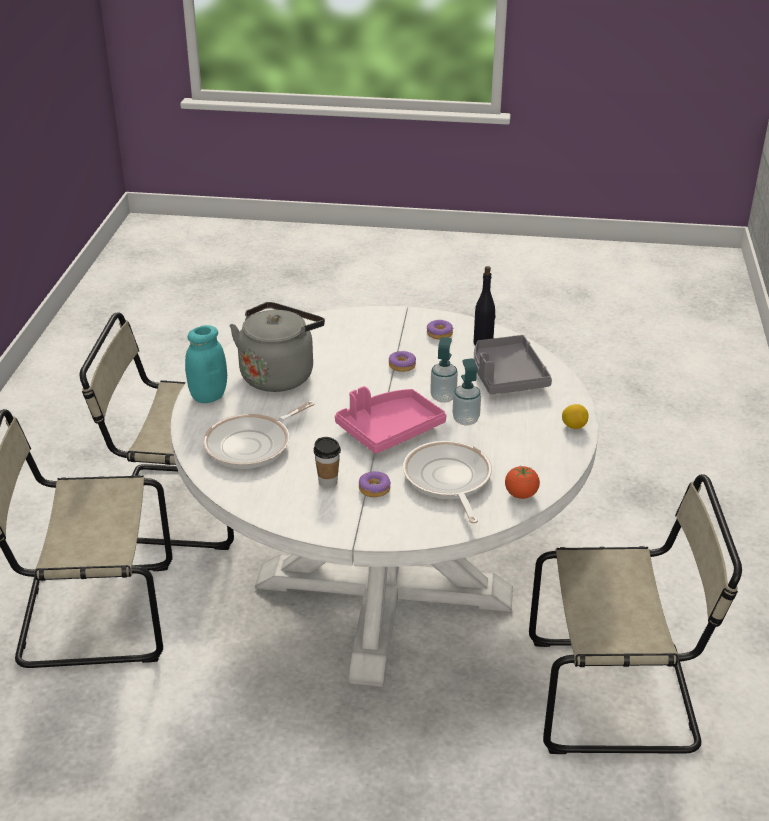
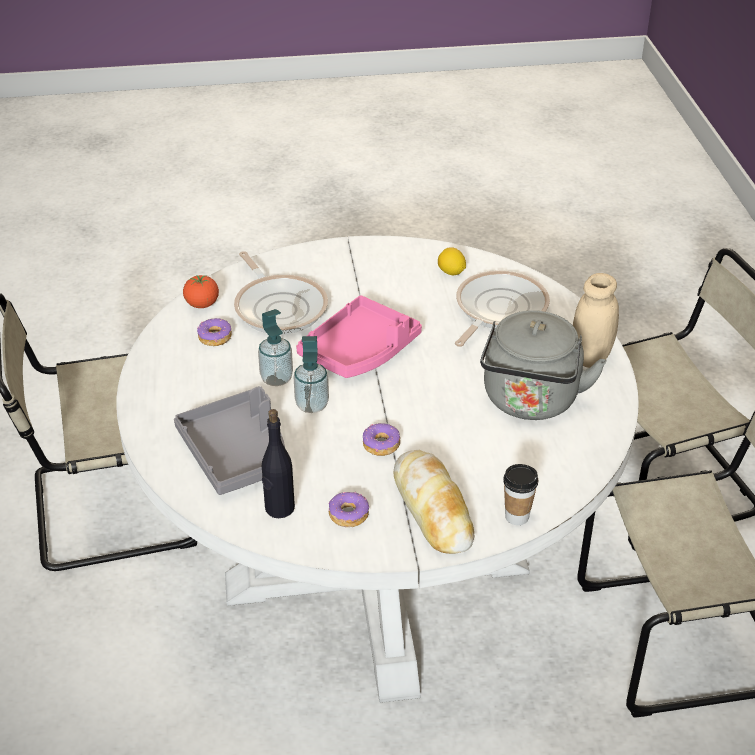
camera: 165 degrees right, 5 degrees up
turquoise jar [185,325,227,403] -> beige jar [573,273,619,368]
cup [314,437,341,488] -> cup moved to [503,464,538,525]
donut [359,471,391,497] -> donut moved to [197,318,232,346]
lemon [562,404,589,429] -> lemon moved to [438,247,466,275]
none -> bread [394,450,474,554]

